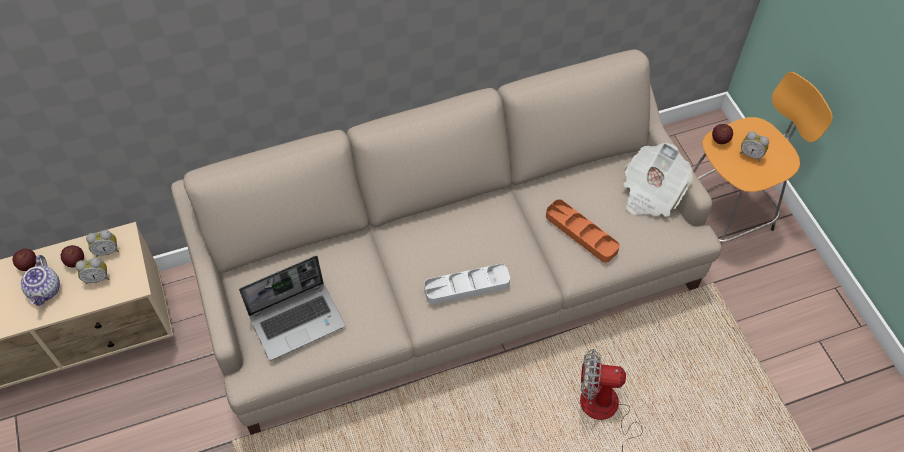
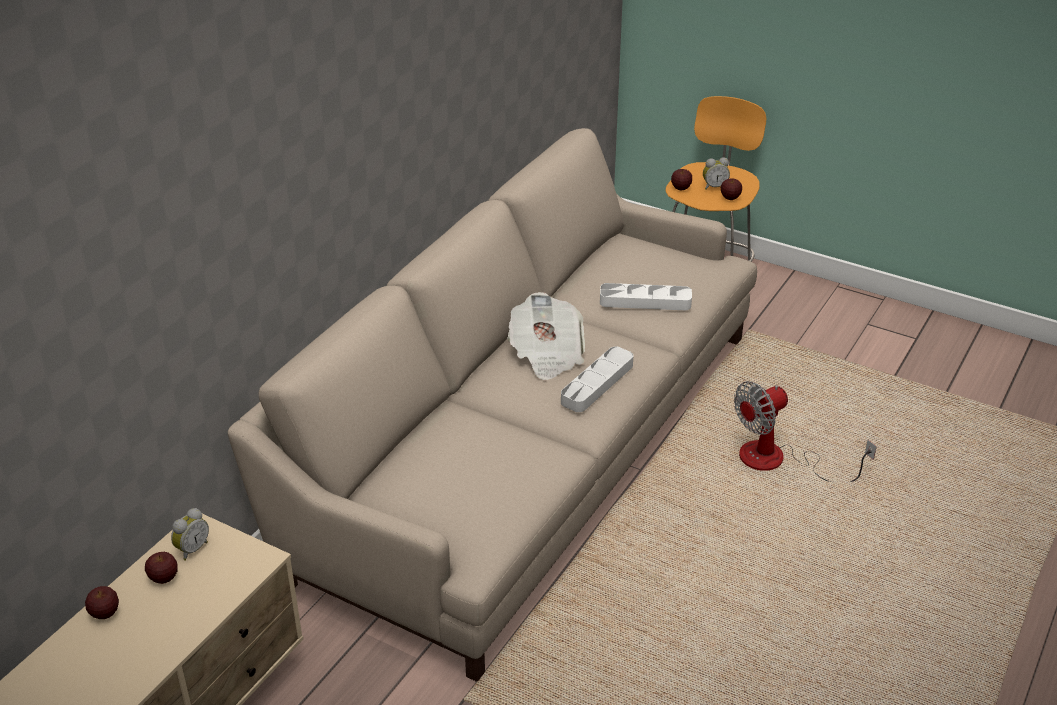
camera: 40 degrees left, 20 degrees down
teapot [21,255,60,306] -> none
alarm clock [75,258,109,284] -> none
laptop [239,256,345,360] -> none
orange tray [546,199,620,263] -> white tray [600,283,692,310]
newspaper [624,143,693,217] -> newspaper moved to [507,292,585,380]
none -> apple [721,178,742,200]

